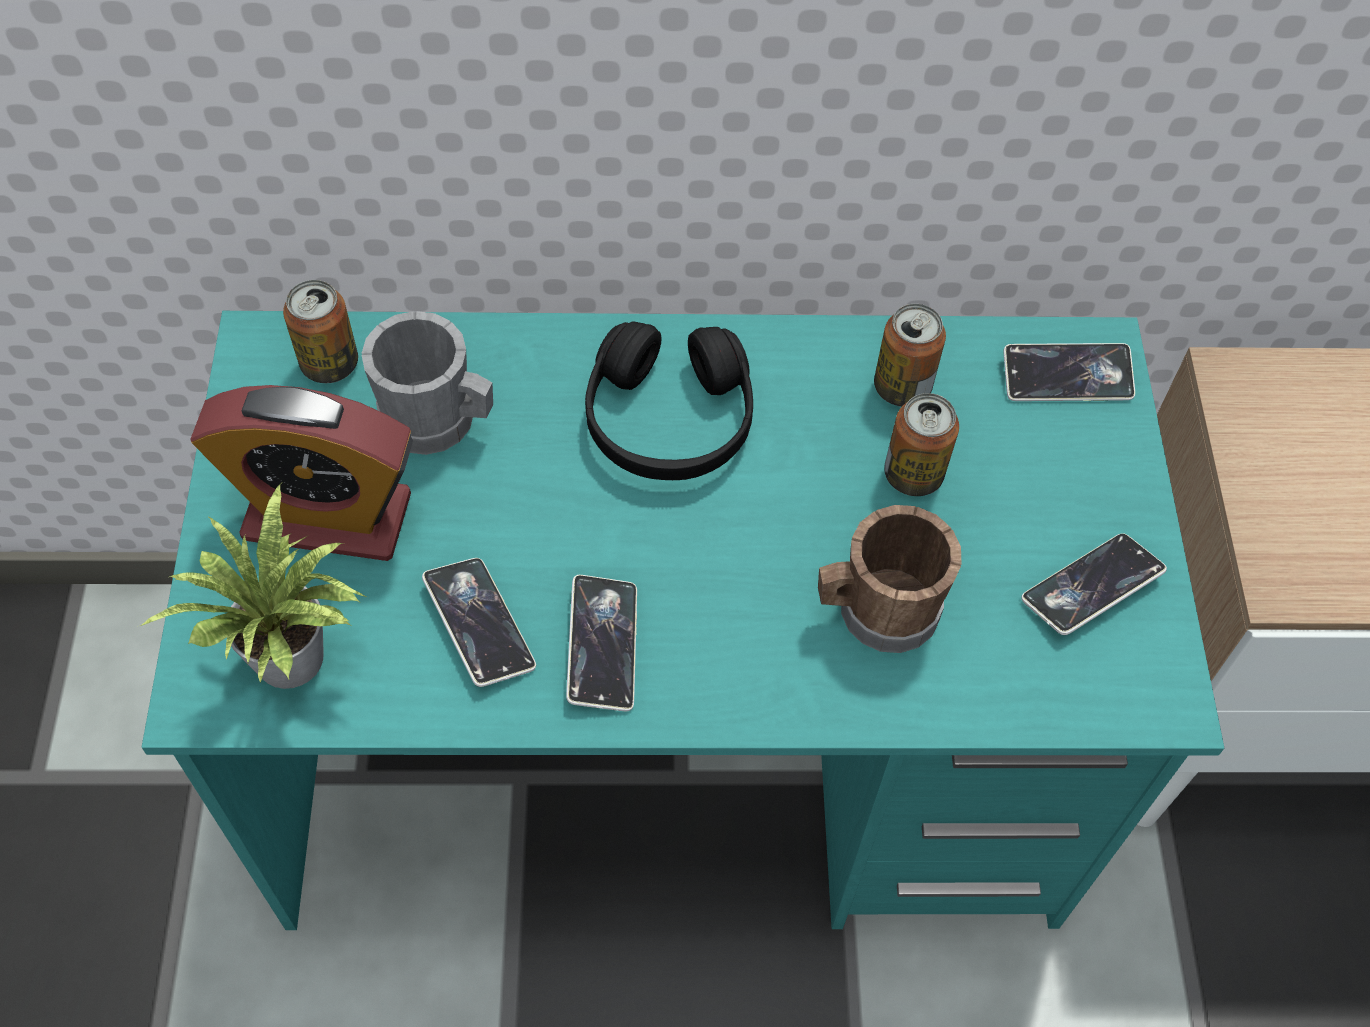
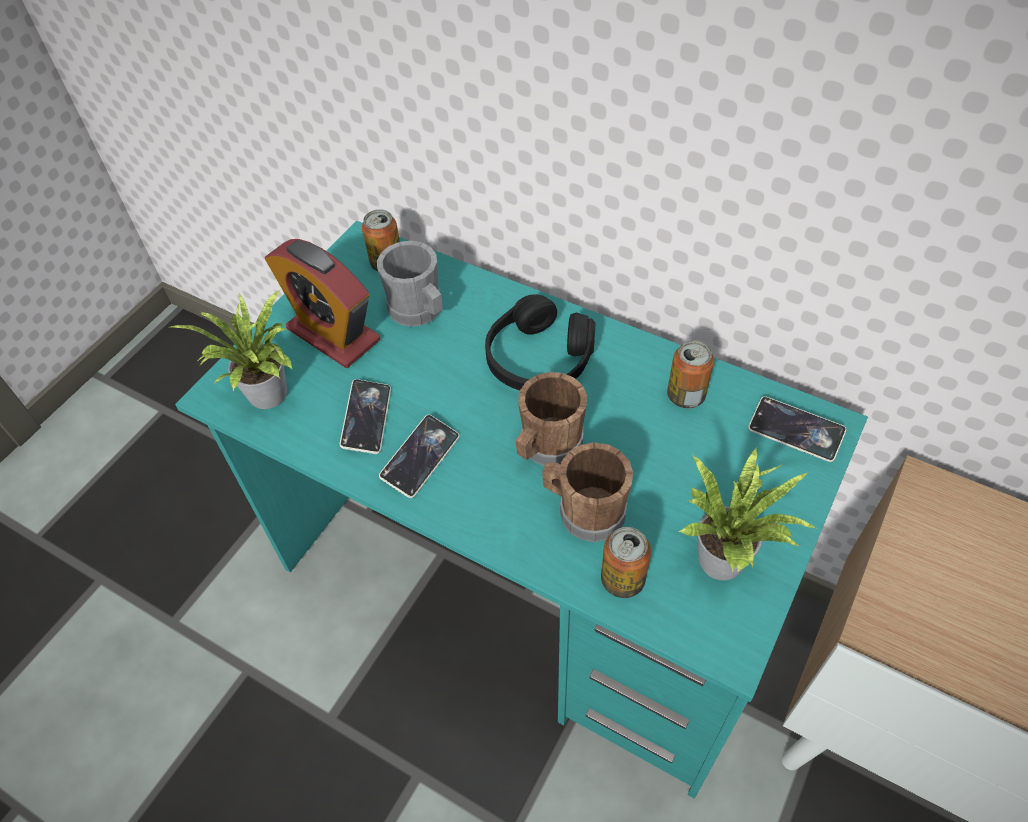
camera: 35 degrees right, 5 degrees down
can [884,393,959,496] -> can moved to [601,527,651,598]
phone [1022,533,1167,635] -> potted plant [679,447,816,581]
none -> brown mug [516,372,587,466]

